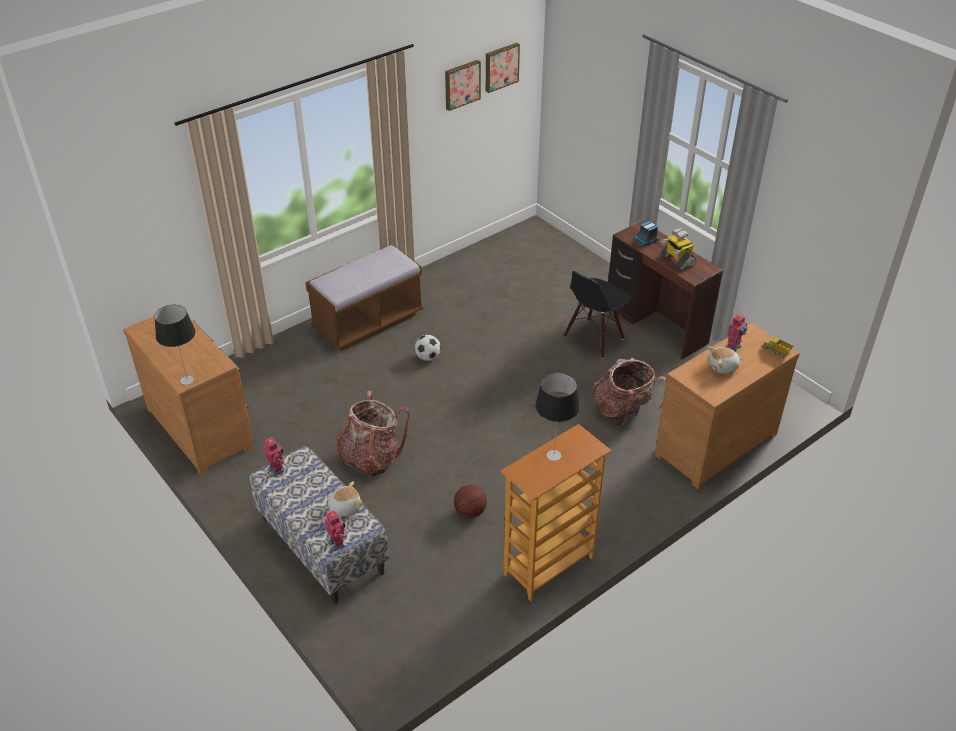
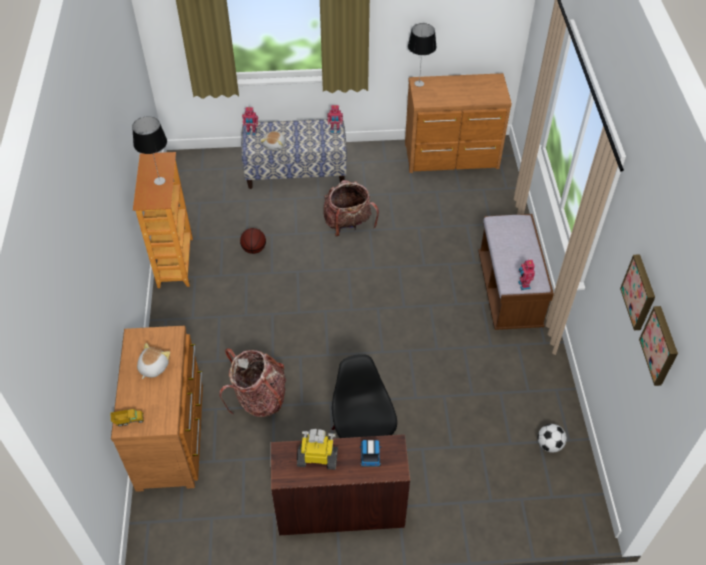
camera: 125 degrees right, 10 degrees up
football [415,335,441,361] -> football moved to [538,424,567,453]
toy robot [725,313,747,351] -> toy robot moved to [518,260,535,290]

